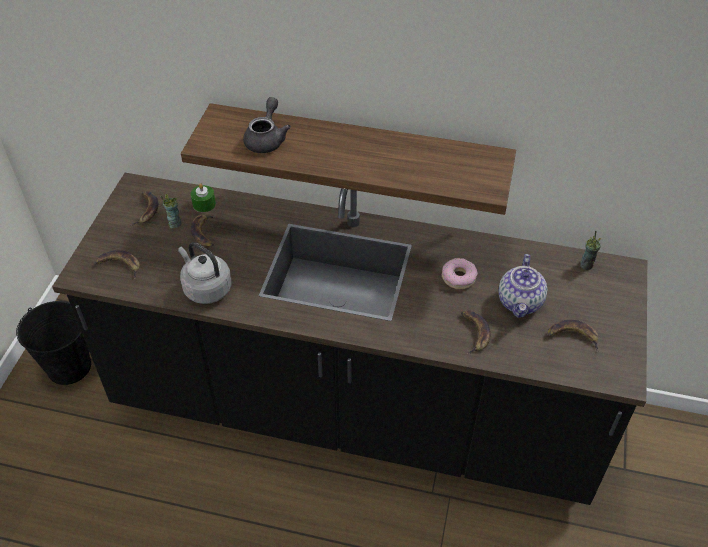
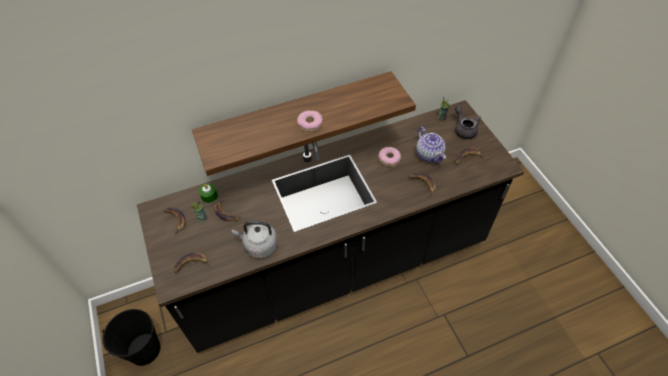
camera: 35 degrees left, 5 degrees up
grey teapot [243,97,291,153] -> grey teapot moved to [455,106,481,139]
none -> donut [297,110,323,132]

